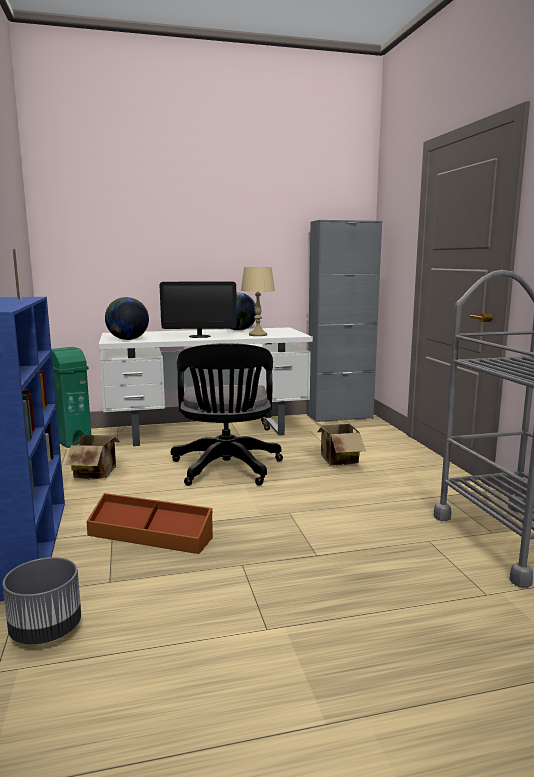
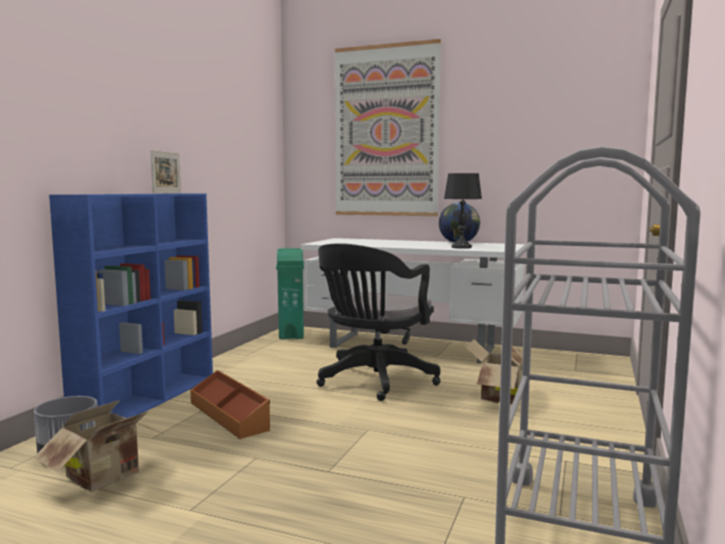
camera: 35 degrees right, 5 degrees down
cardboard box [65,426,125,479] -> cardboard box moved to [34,400,161,492]
globe [105,297,149,340] -> none
monitor [160,282,237,338] -> none
beige table lamp [241,267,275,336] -> black table lamp [444,173,482,249]
grey cabinet [307,220,382,422] -> none
none -> picture [335,39,441,216]

